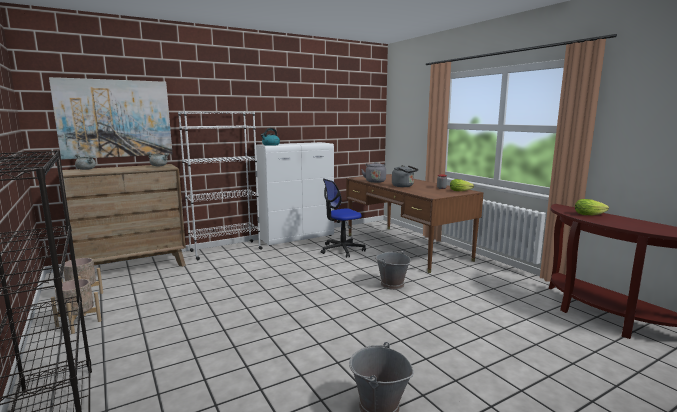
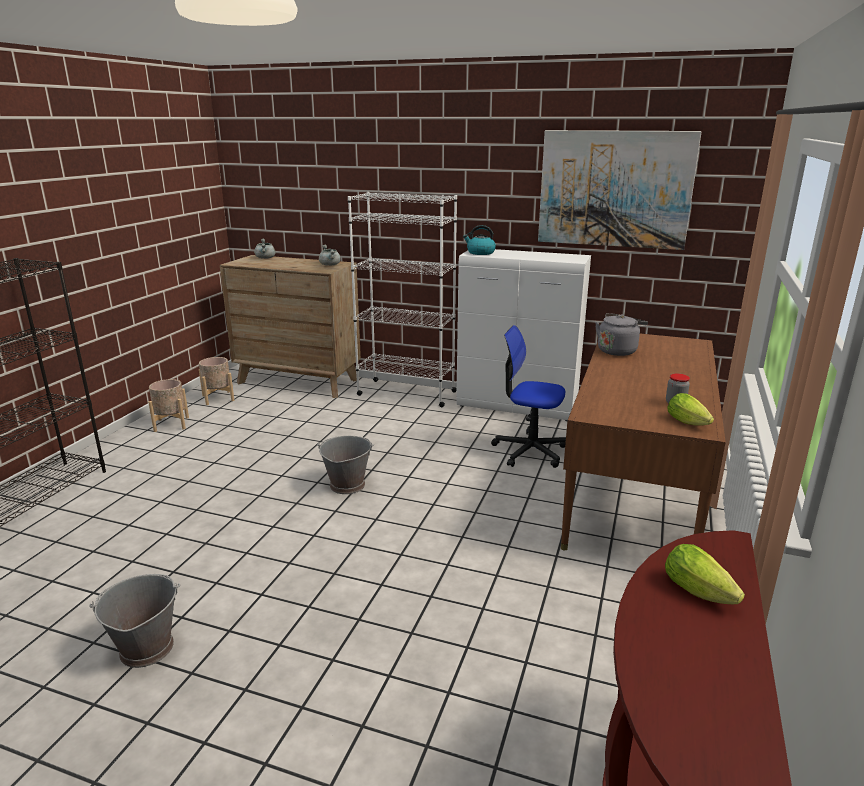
camera: 50 degrees right, 10 degrees up
picture [49,77,173,160] -> picture moved to [538,130,701,250]
grey bucket [375,250,411,290] -> grey bucket moved to [317,436,374,494]
grey kettle [392,165,418,187] -> none

